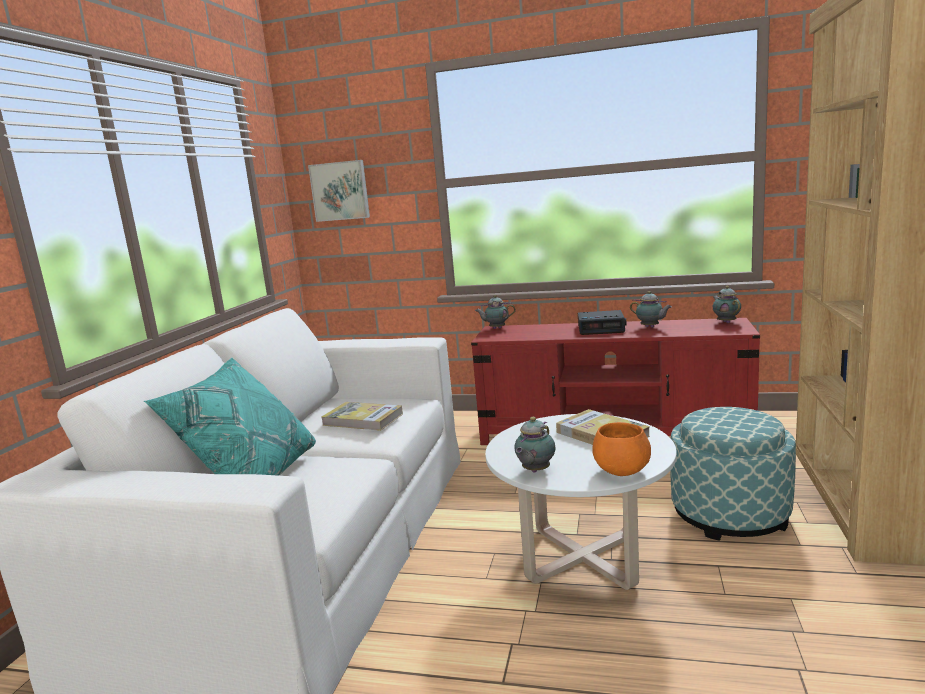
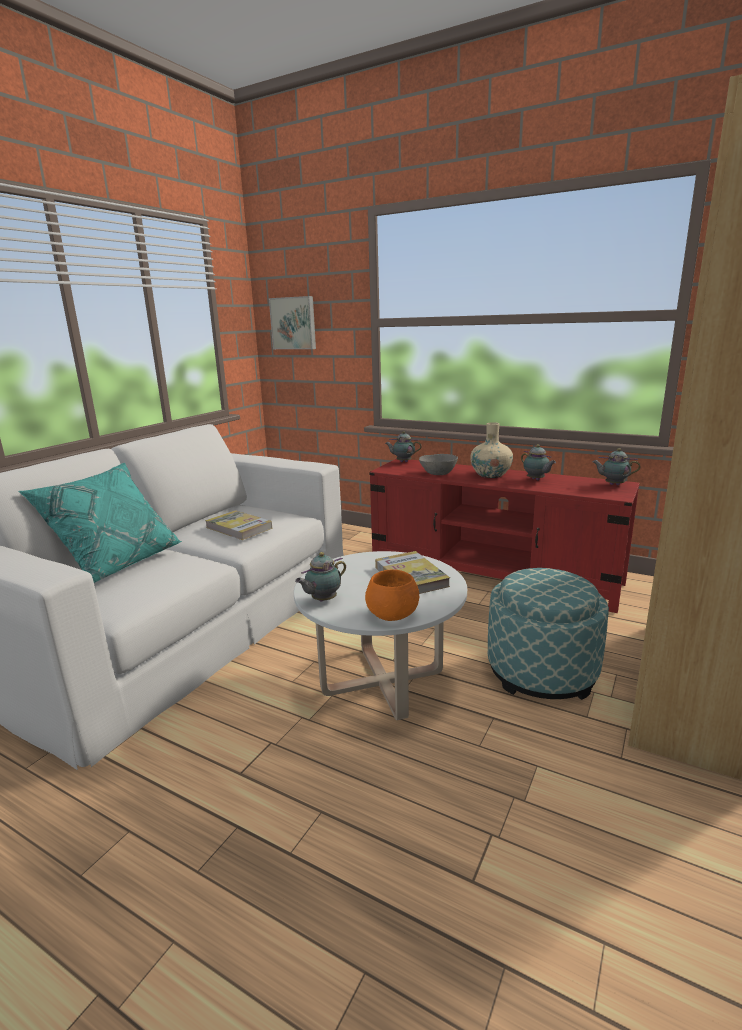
camera: 15 degrees right, 5 degrees up
alarm clock [578,310,627,335] -> beige vase [470,422,513,478]
teapot [713,286,741,323] -> teapot turned 75 degrees counterclockwise [593,448,641,485]
none -> grey bowl [419,454,458,475]

